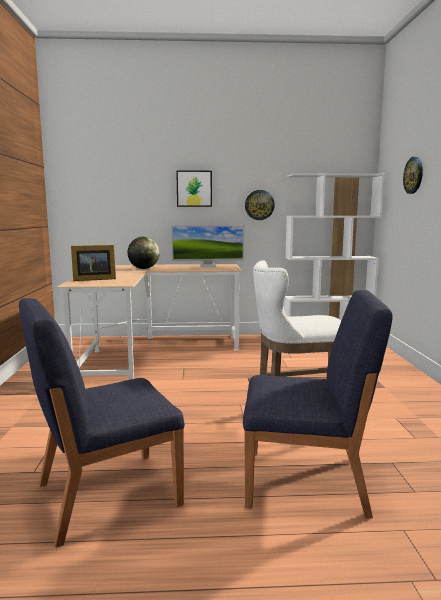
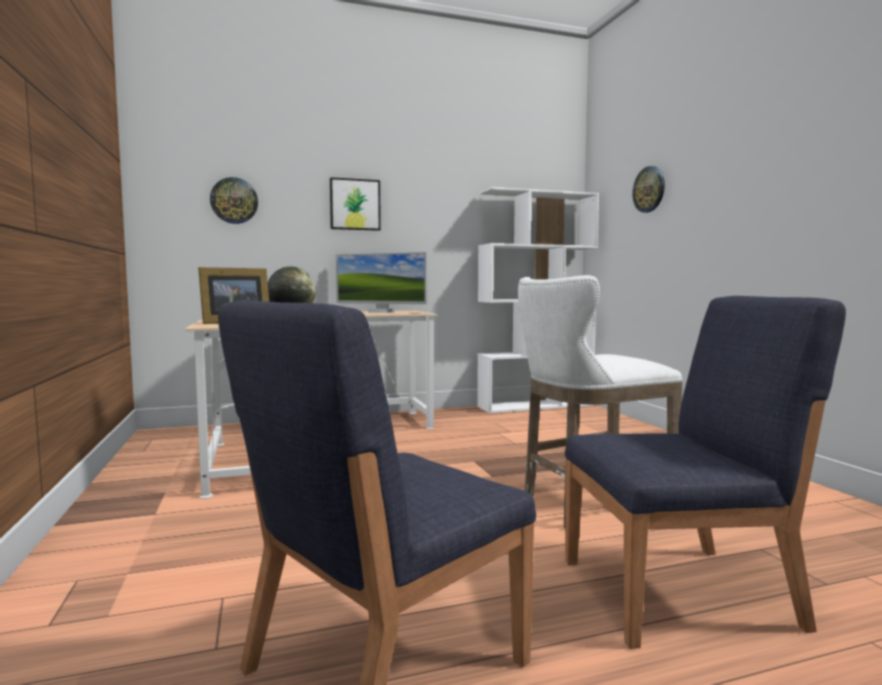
camera: 15 degrees left, 5 degrees down
monitor [171,225,244,268] -> monitor turned 45 degrees clockwise [336,252,428,313]
wall clock [245,190,275,220] -> wall clock moved to [210,177,258,224]

